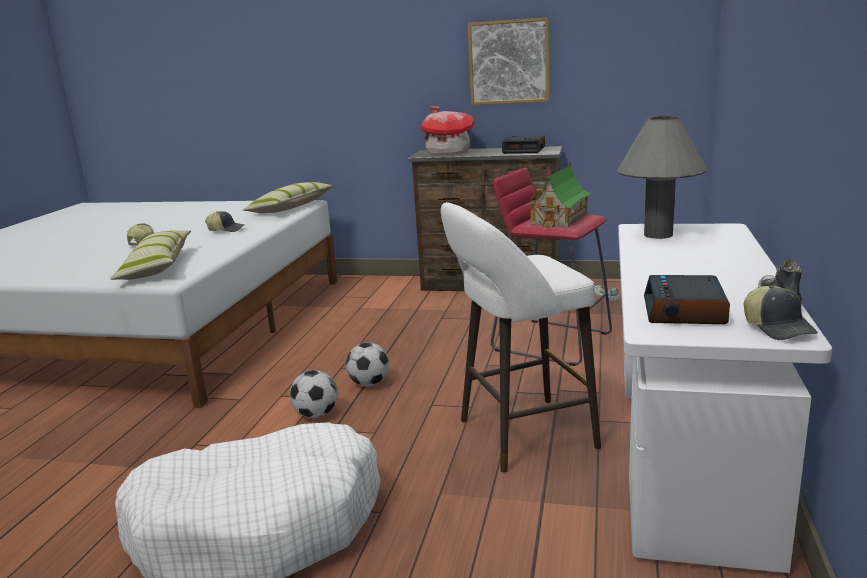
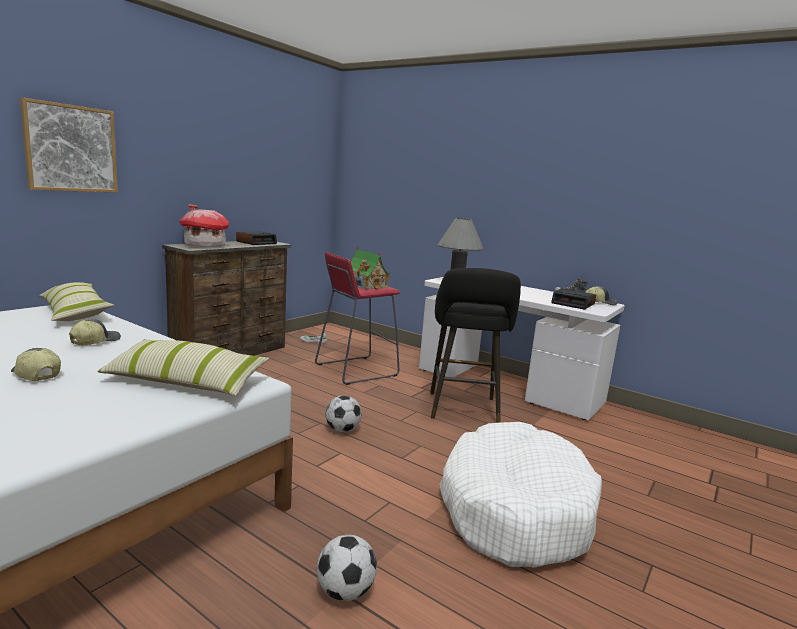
camera: 70 degrees left, 5 degrees down
football [290,370,338,418] -> football moved to [317,535,377,601]
white stool [441,202,601,473] -> black stool [430,268,521,423]
picture [468,17,549,105] -> picture moved to [20,97,118,193]

